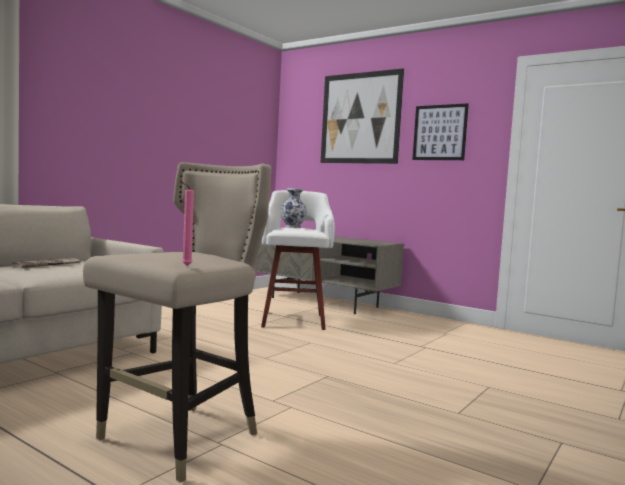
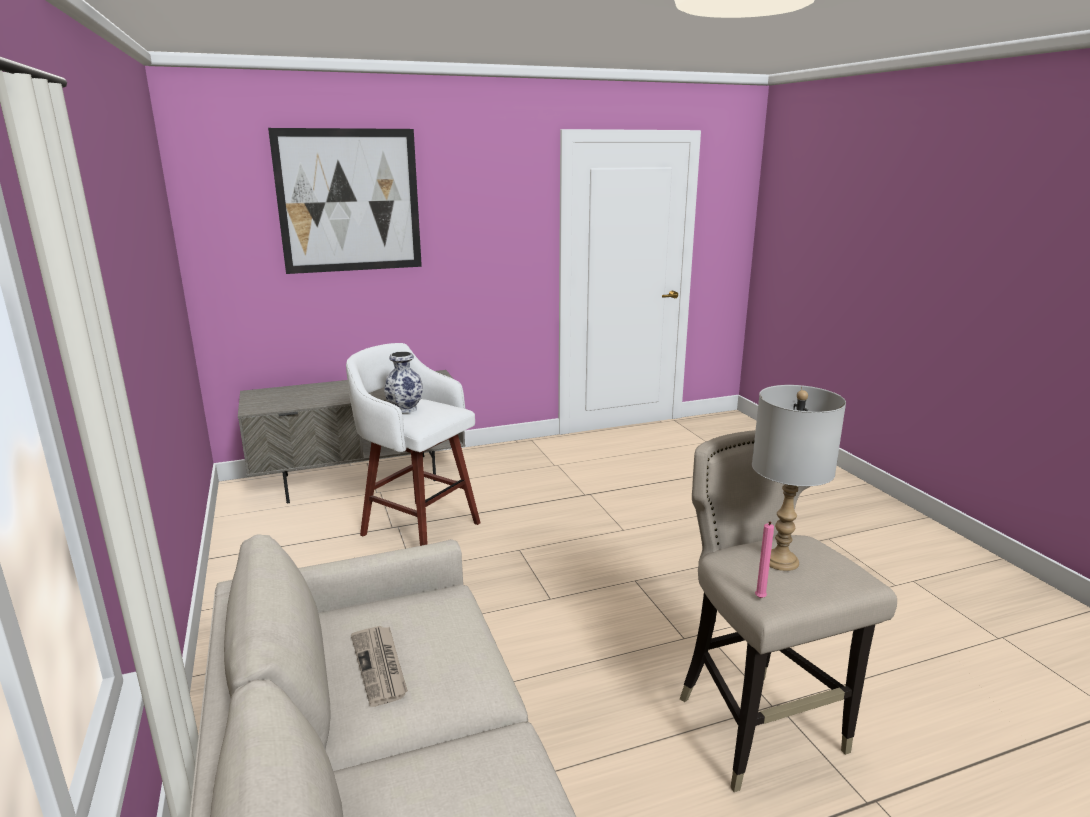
camera: 55 degrees left, 15 degrees up
pink candle [181,181,194,266] -> pink candle moved to [755,521,774,598]
picture [412,103,469,160] -> none
none -> grey table lamp [752,385,846,571]

